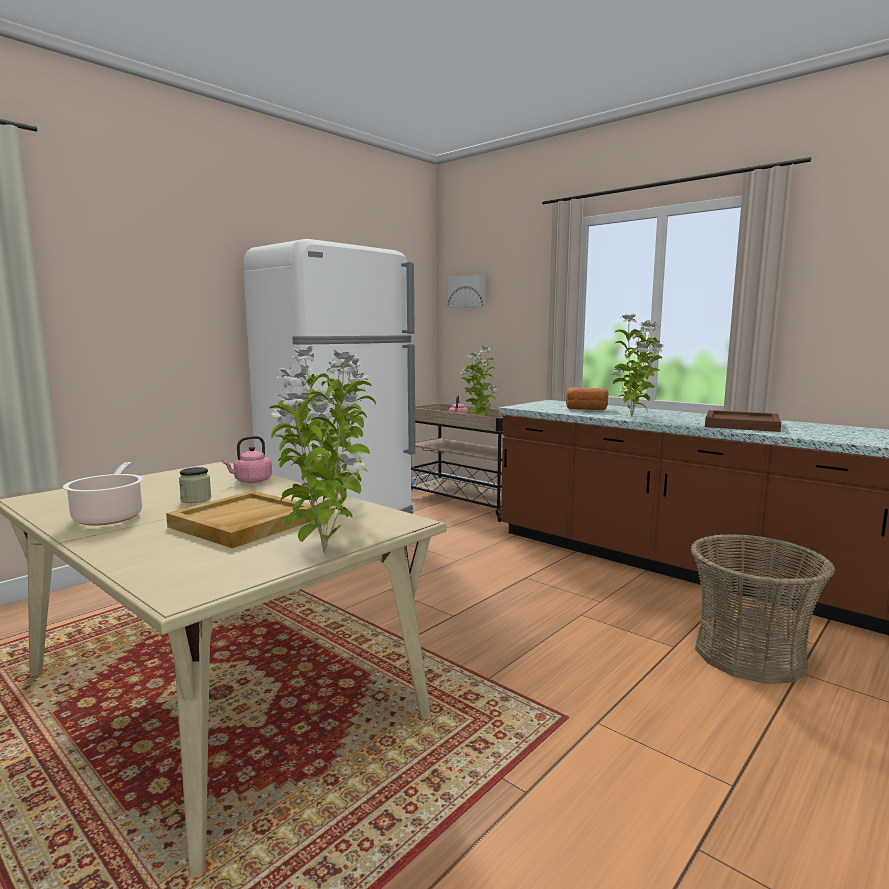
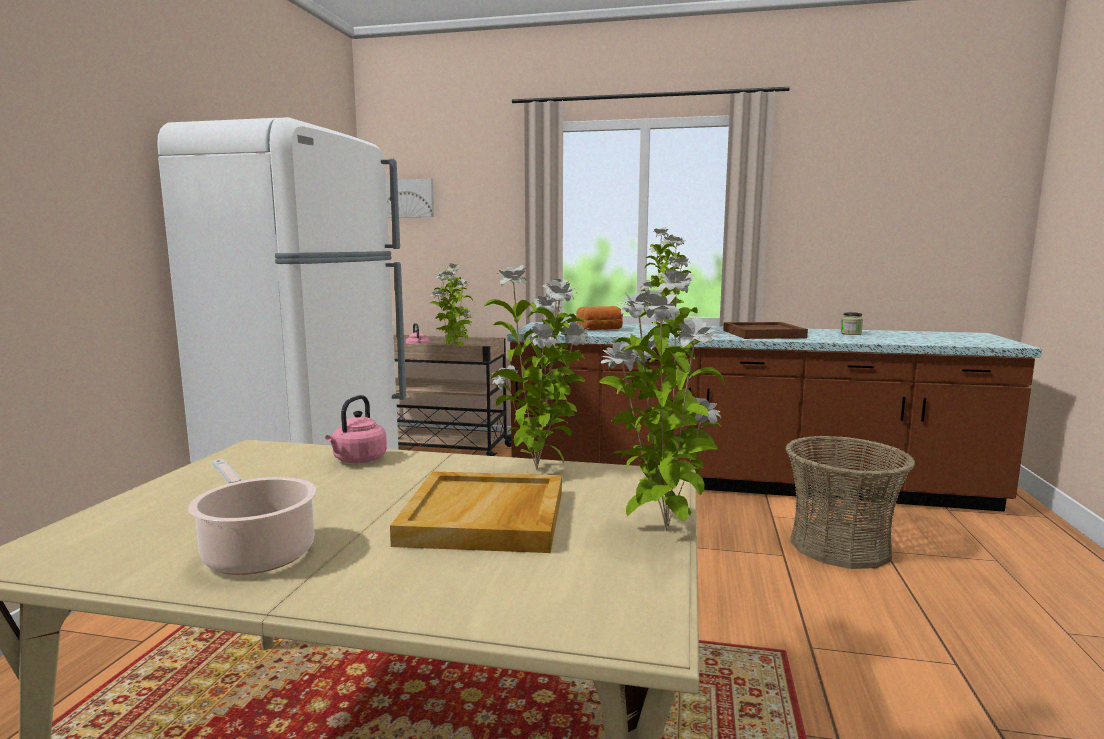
camera: 30 degrees left, 0 degrees up
jar [179,467,211,503] -> jar moved to [841,312,863,335]

